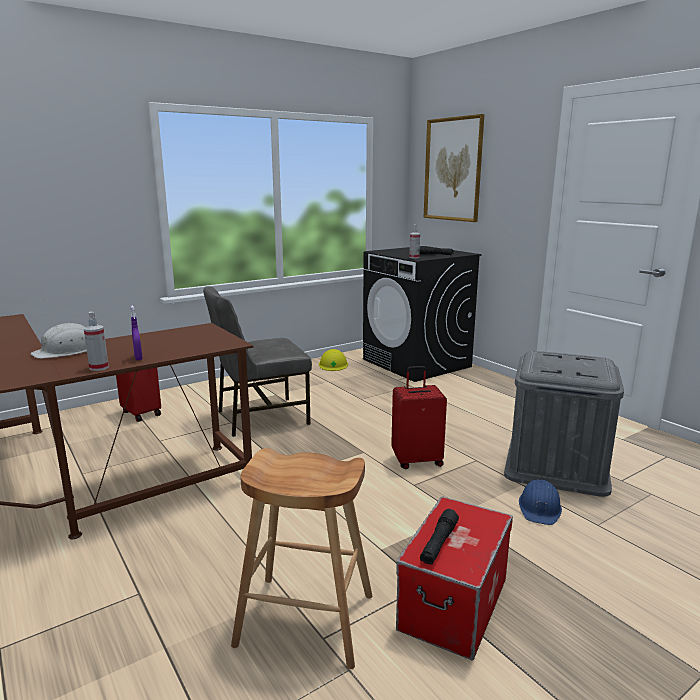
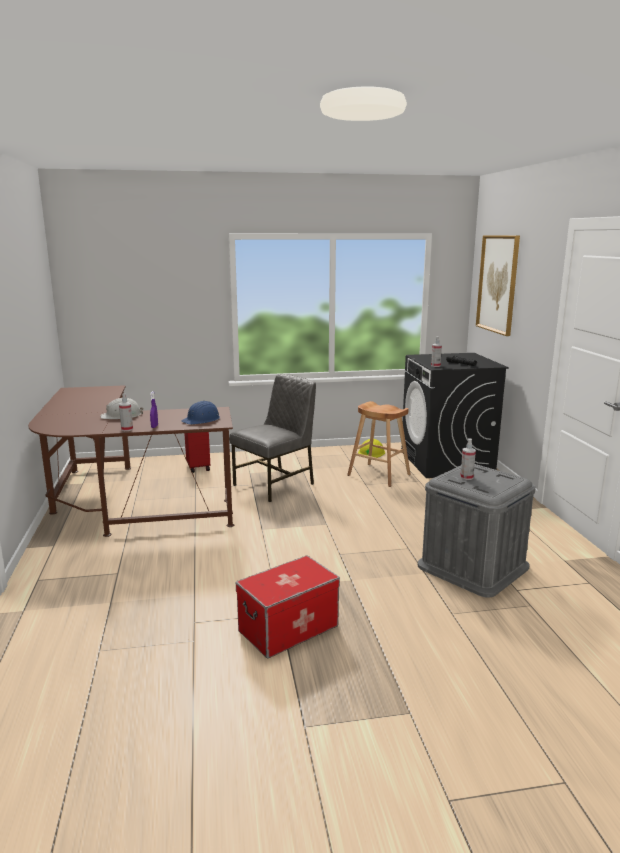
camera: 25 degrees right, 0 degrees up
grey chair [203,286,312,437] -> grey chair turned 135 degrees clockwise [229,374,316,502]
brown stool [231,448,372,669] -> brown stool moved to [347,401,411,487]
red suitcase [391,366,447,469] -> none
black flashlight [420,509,459,565] -> none
blue hard hat [519,479,562,525] -> blue hard hat moved to [181,400,220,424]
none -> spray bottle [460,438,476,480]

